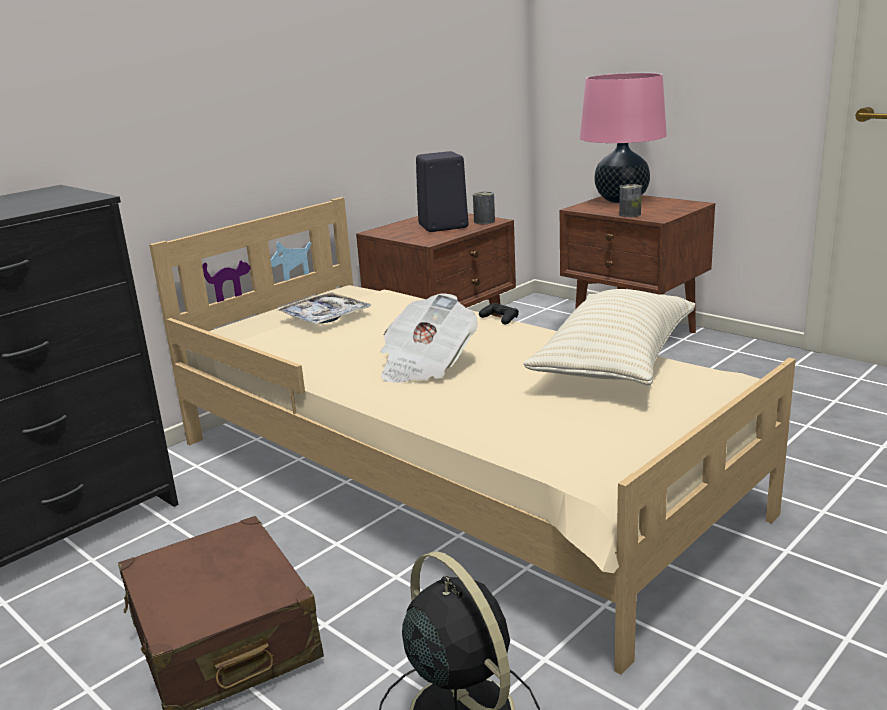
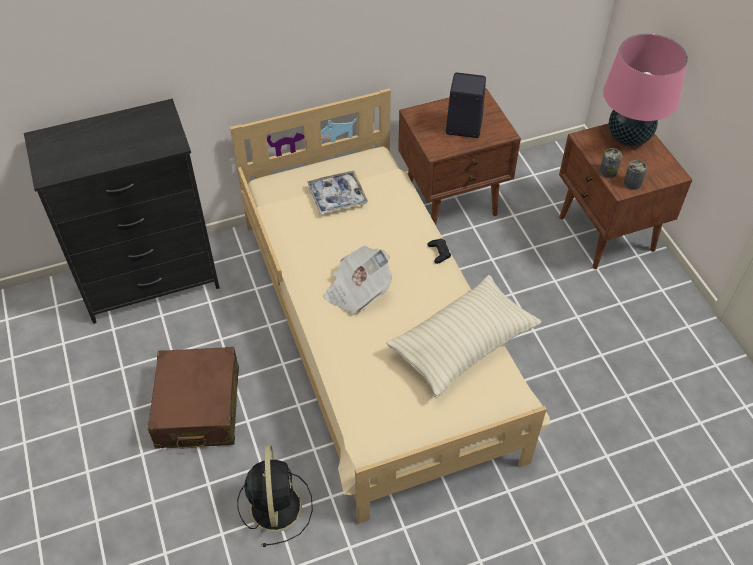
camera: 25 degrees right, 30 degrees up
can [473,192,495,224] -> can moved to [623,160,647,190]

